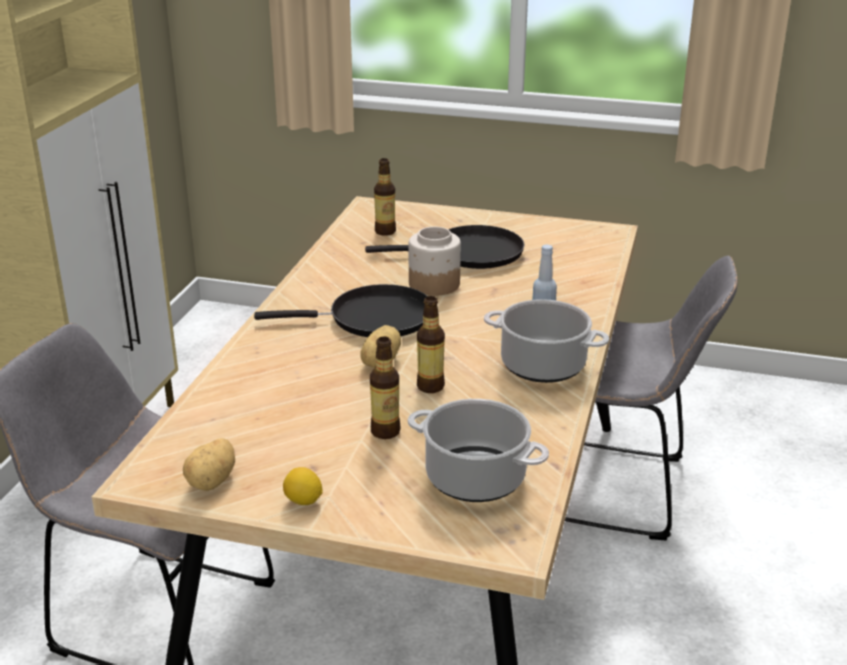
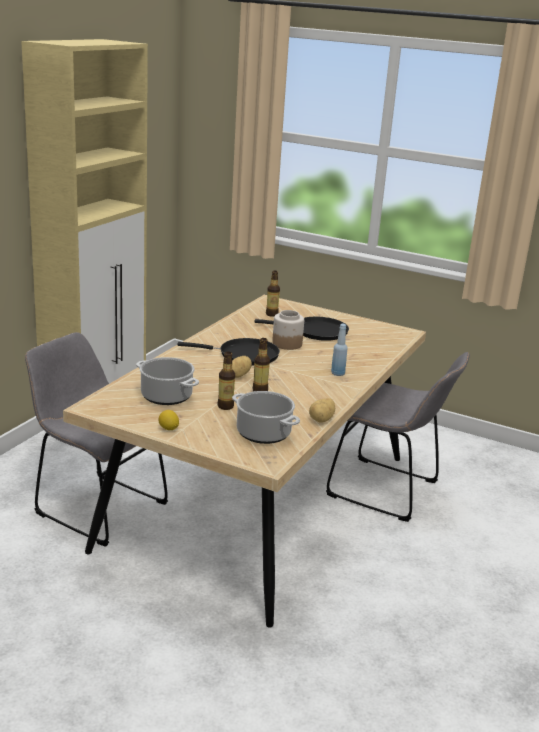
camera: 10 degrees right, 5 degrees down
potato [183,438,235,491] -> potato moved to [309,398,335,423]
cooking pot [484,299,609,383] -> cooking pot moved to [136,357,199,405]

